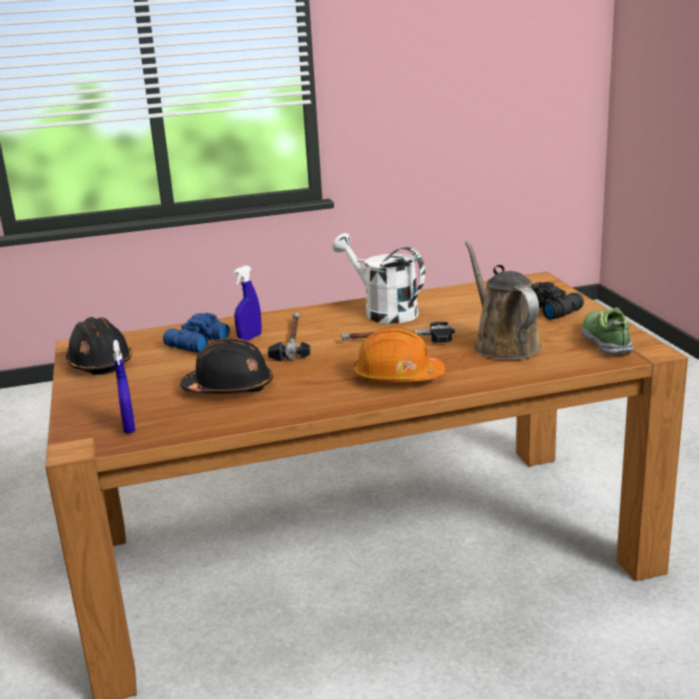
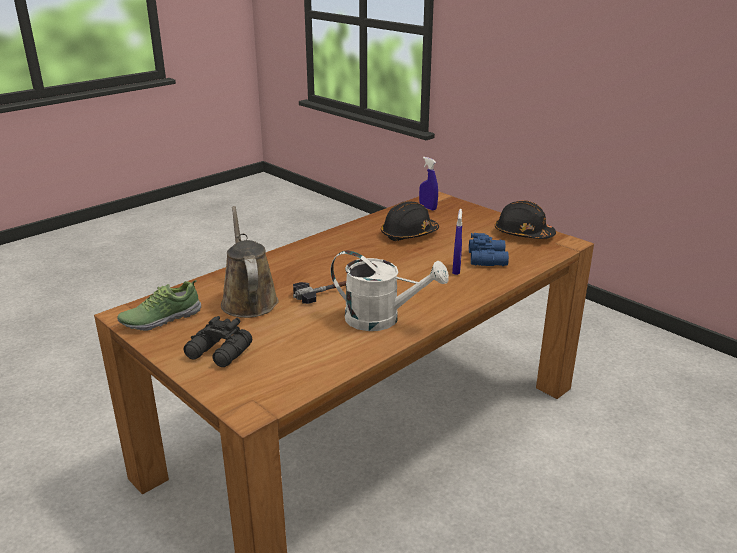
camera: 150 degrees right, 5 degrees up
hammer [268,312,311,362] -> none
orange hard hat [353,327,445,382] -> none
brown watering can [465,241,541,360] -> brown watering can turned 150 degrees counterclockwise [221,206,279,318]
shoe [581,308,634,355] -> shoe turned 90 degrees clockwise [117,280,201,331]

